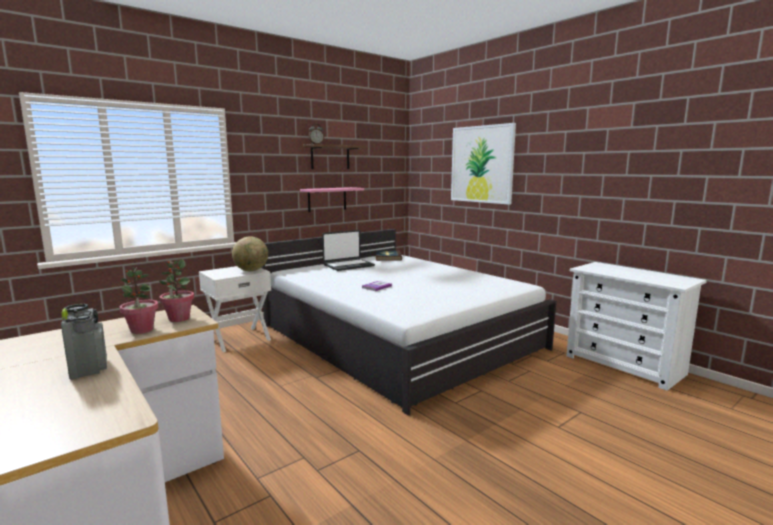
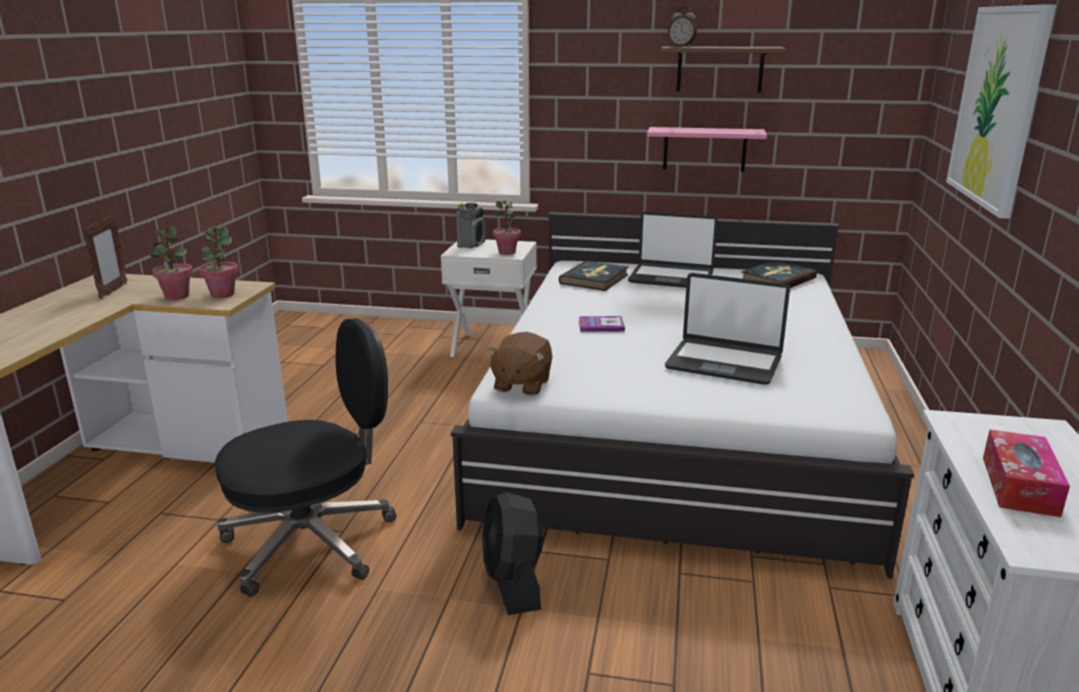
camera: 50 degrees right, 10 degrees up
radio [61,304,107,380] -> radio moved to [456,203,486,248]
globe [232,236,268,271] -> potted plant [493,200,521,255]
none -> picture frame [83,214,128,299]
none -> black office chair [215,318,396,597]
none -> black fan [482,492,544,615]
none -> brown plush toy [487,332,553,396]
none -> book [559,261,628,291]
none -> laptop [665,273,790,385]
none -> tissue box [983,429,1070,517]

